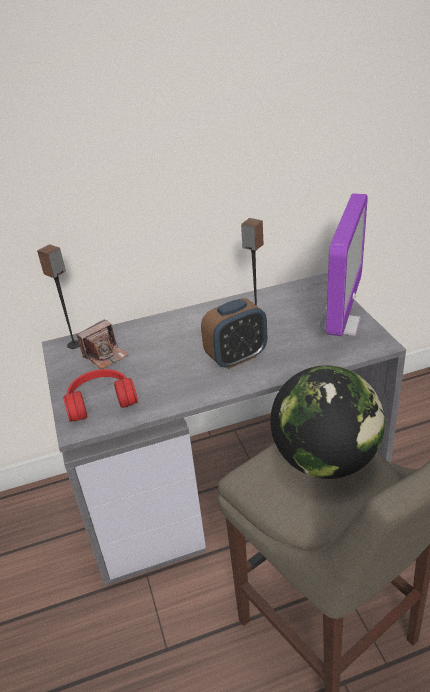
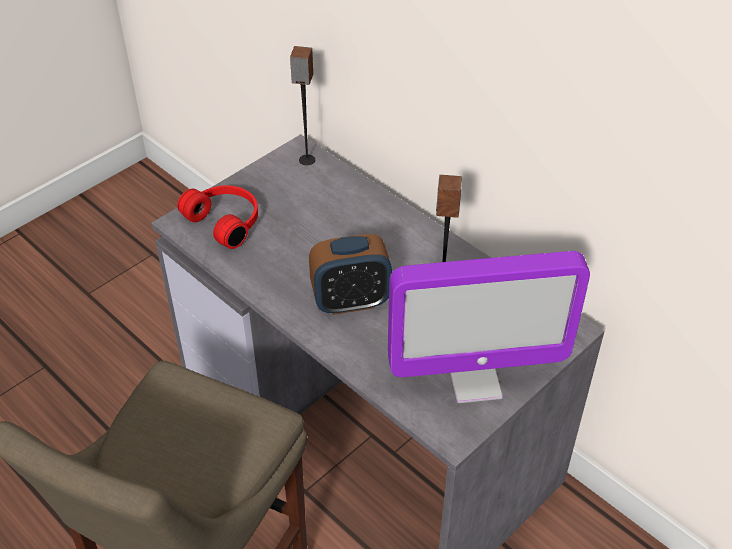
camera: 60 degrees right, 10 degrees up
camera [77,319,128,369] -> none
alarm clock [201,298,267,369] -> alarm clock turned 45 degrees counterclockwise [309,234,392,315]
globe [270,365,385,479] -> none

